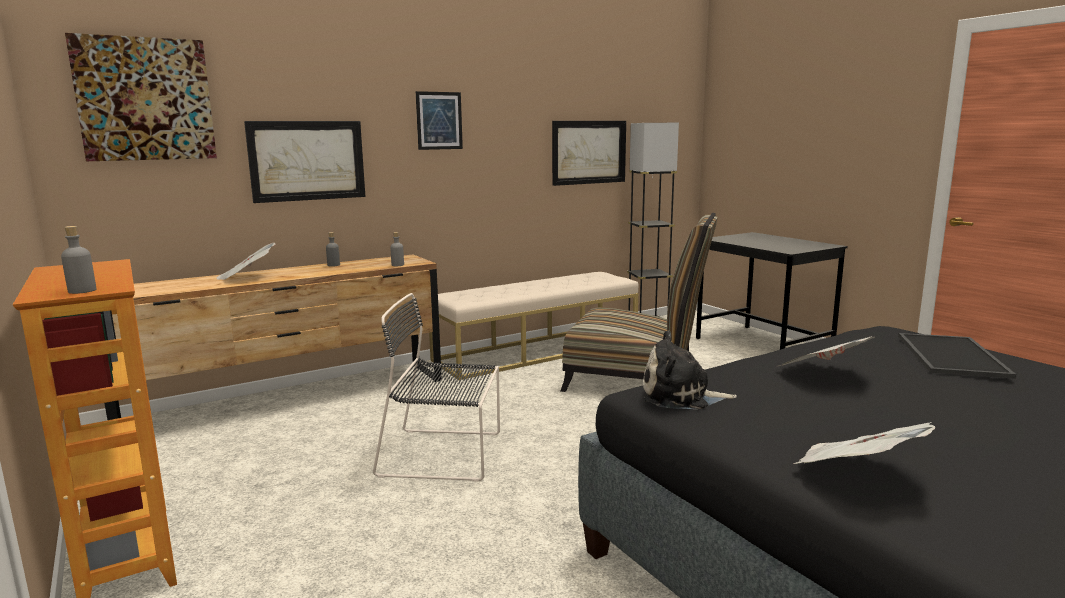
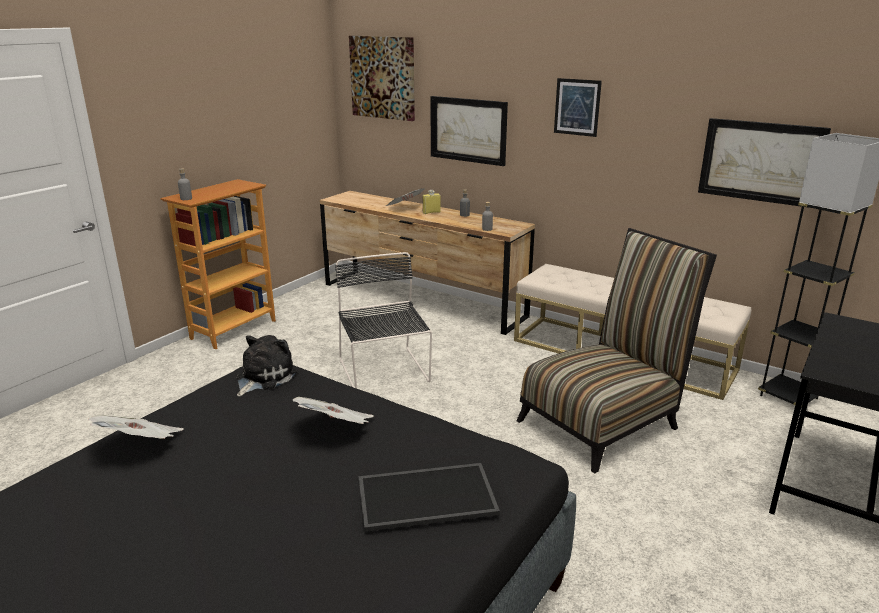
camera: 65 degrees right, 10 degrees up
chair [560,213,717,392] -> chair turned 120 degrees counterclockwise [516,228,717,473]
plush toy [643,330,737,409] -> plush toy turned 45 degrees clockwise [237,335,297,397]
none -> yellow bottle [422,190,441,214]

